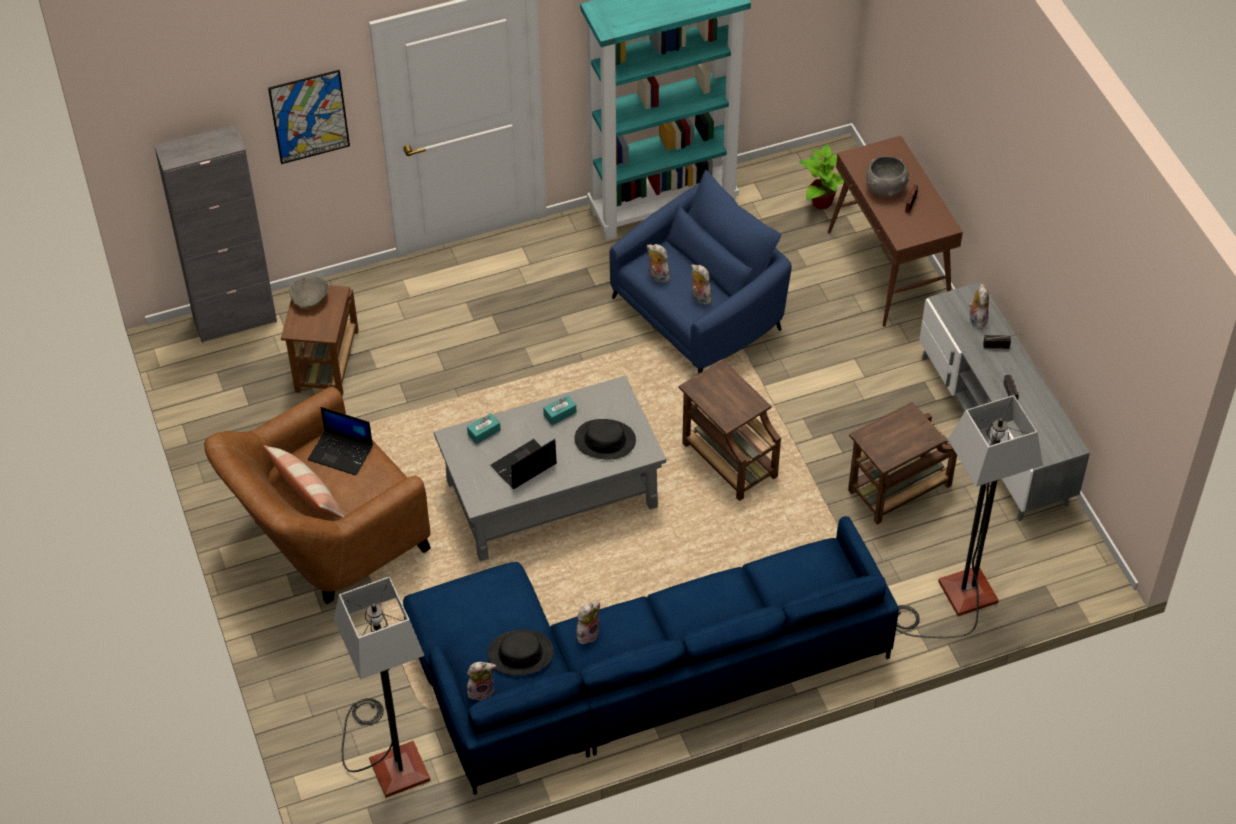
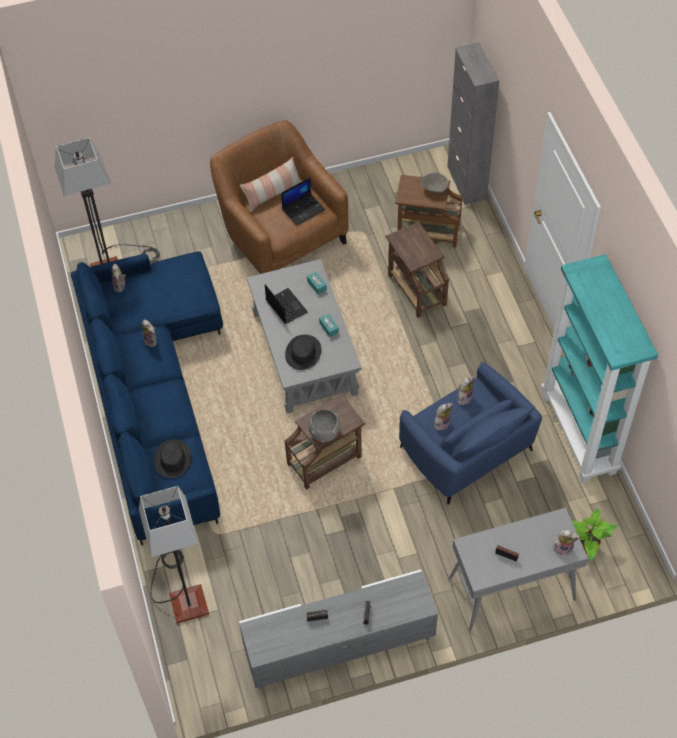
camera: 95 degrees right, 5 degrees up
picture [268,70,350,164] -> none
laptop [308,407,373,475] -> laptop turned 150 degrees counterclockwise [281,178,325,226]
black hat [488,630,554,676] -> black hat moved to [154,439,191,478]
brown console table [828,136,963,327] -> grey console table [449,508,588,631]
brown side table [848,402,957,524] -> brown side table moved to [386,222,449,318]
grey bowl [866,156,909,196] -> grey bowl moved to [308,409,341,443]
plush toy [969,283,989,329] -> plush toy moved to [552,530,580,556]

